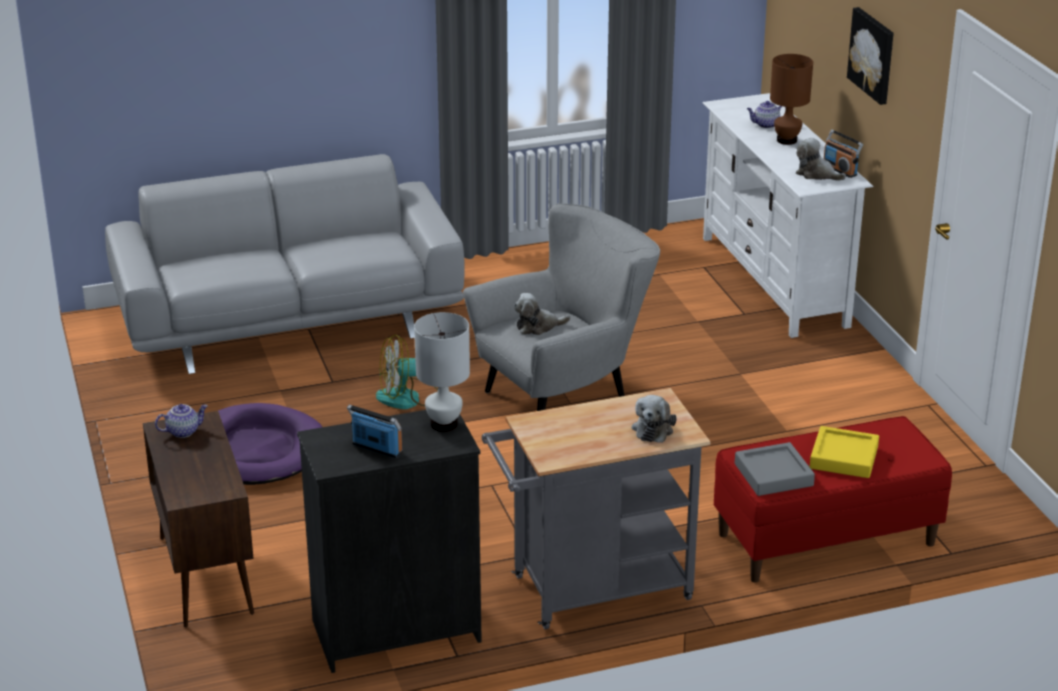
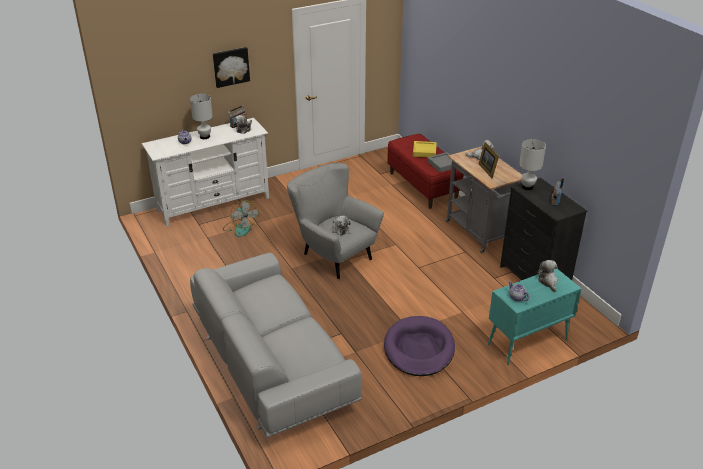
camera: 100 degrees left, 5 degrees up
brown cabinet [143,411,254,628] -> turquoise cabinet [488,269,582,365]
fan [376,335,438,409] -> fan moved to [223,200,259,237]
brown table lamp [770,54,813,145] -> white table lamp [190,94,213,139]
none -> picture frame [478,142,499,178]
none -> plush toy [537,260,558,292]

